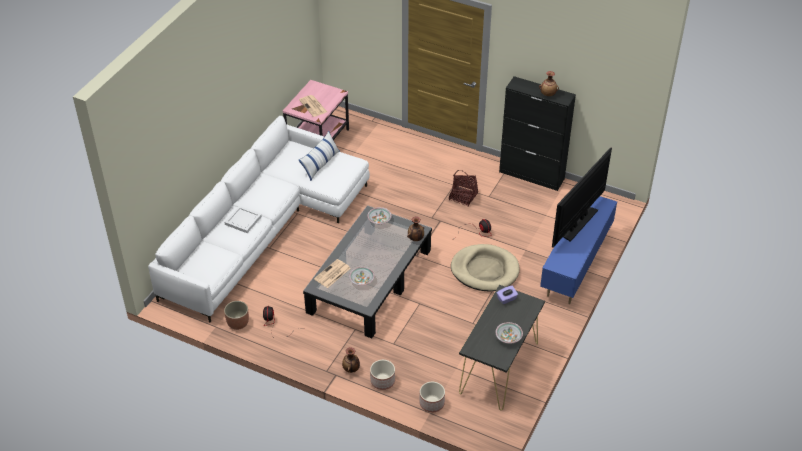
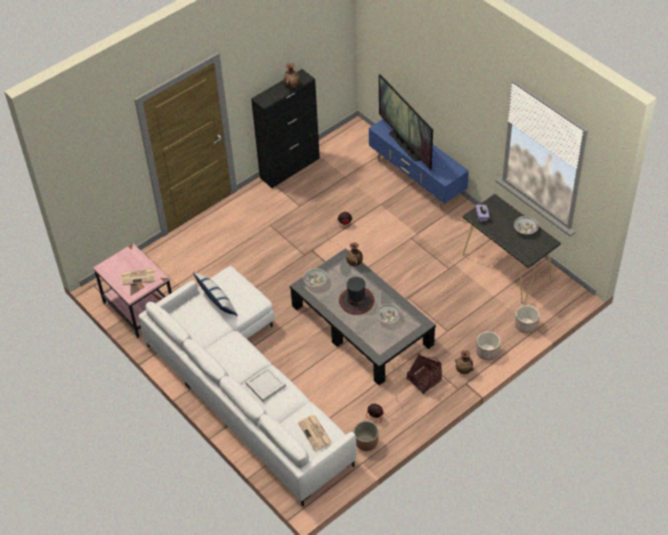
camera: 65 degrees left, 5 degrees up
newspaper [314,259,351,288] -> newspaper moved to [298,415,332,451]
basket [449,170,478,207] -> basket moved to [407,354,442,394]
beige dog bed [451,244,520,291] -> none
none -> hat [339,277,374,315]

